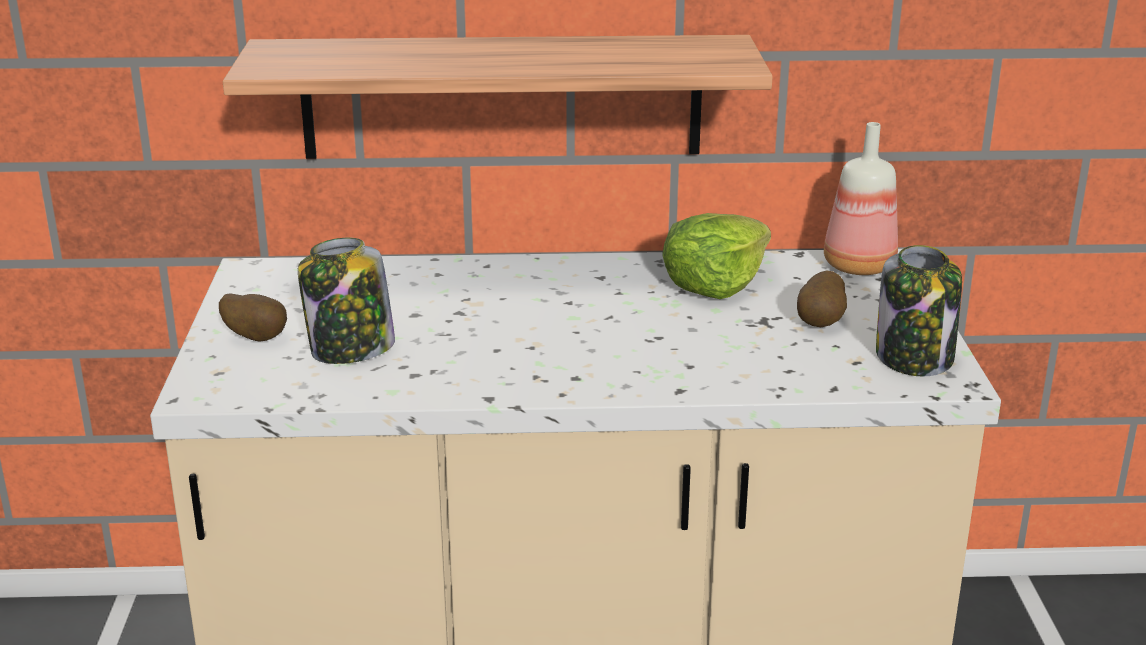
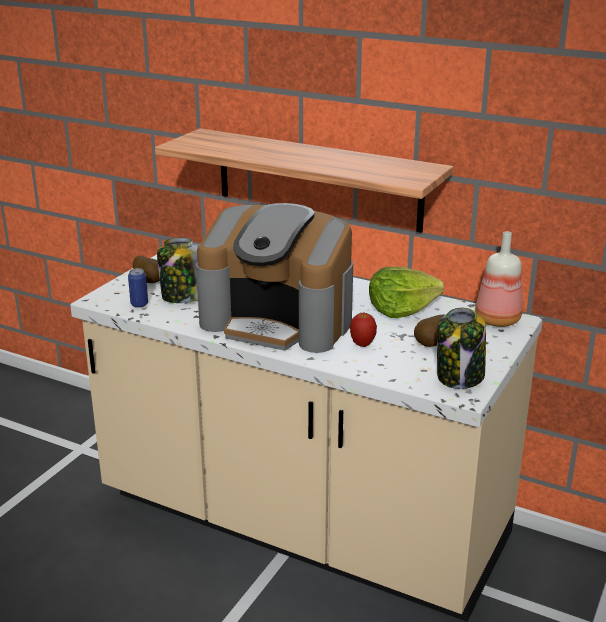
camera: 30 degrees right, 0 degrees up
none -> can [128,268,148,308]
none -> coffee machine [196,203,353,353]
none -> apple [350,313,377,347]

